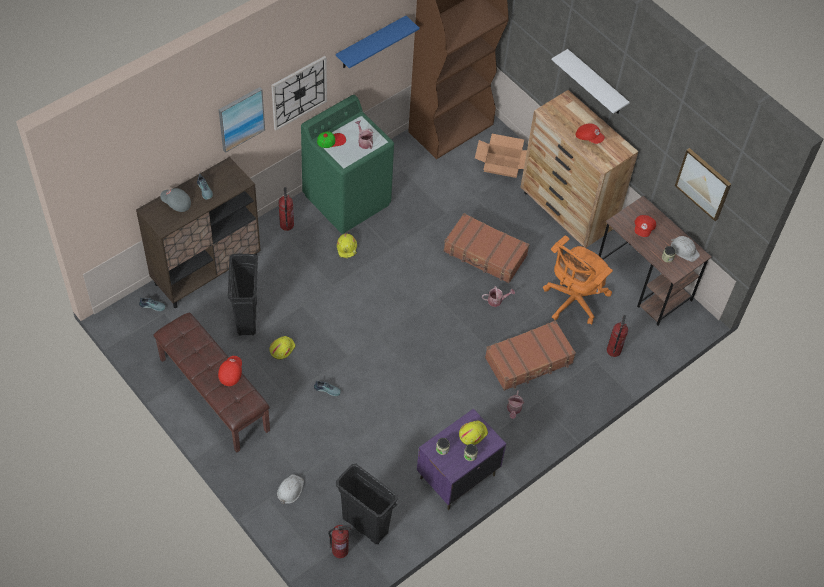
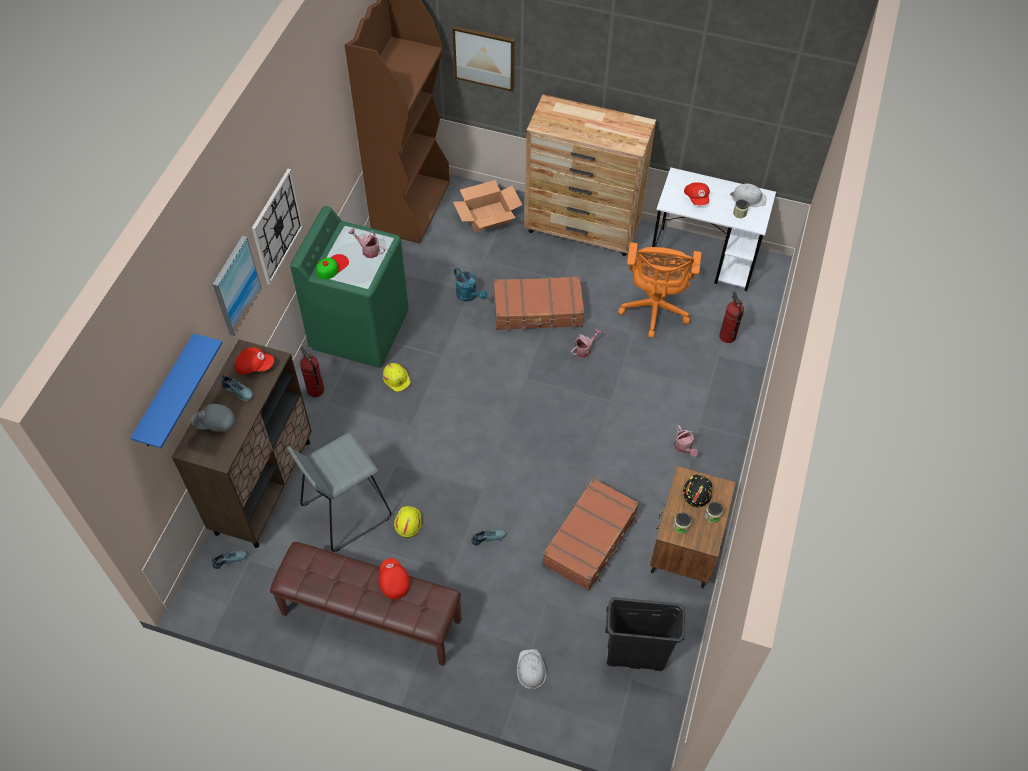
camera: 30 degrees left, 0 degrees up
black trash can [228,254,258,335] -> grey stool [287,432,392,552]
fire extinguisher [328,524,352,558] -> none
blue shelf [336,16,420,68] -> blue shelf moved to [130,333,222,448]
purple nightstand [417,409,506,510] -> brown nightstand [650,466,736,588]
yellow hard hat [459,420,488,445] -> black hard hat [683,475,712,508]
brown suitcase [485,320,576,391] -> brown suitcase moved to [542,478,639,591]
white shelf [552,49,630,114] -> none
red cap [576,124,605,144] -> red cap moved to [235,347,274,375]
brown desk [598,196,711,326] -> white desk [652,168,776,291]
picture [675,148,731,221] -> picture moved to [452,26,515,92]
none -> turquoise watering can [454,268,487,301]

